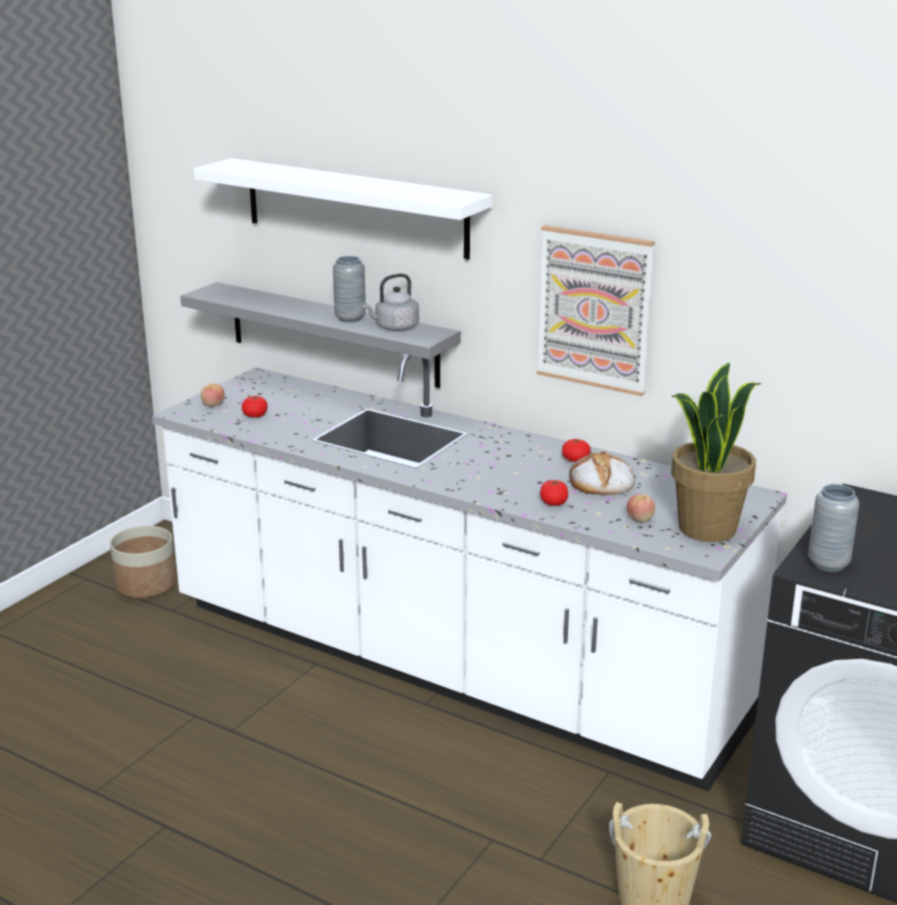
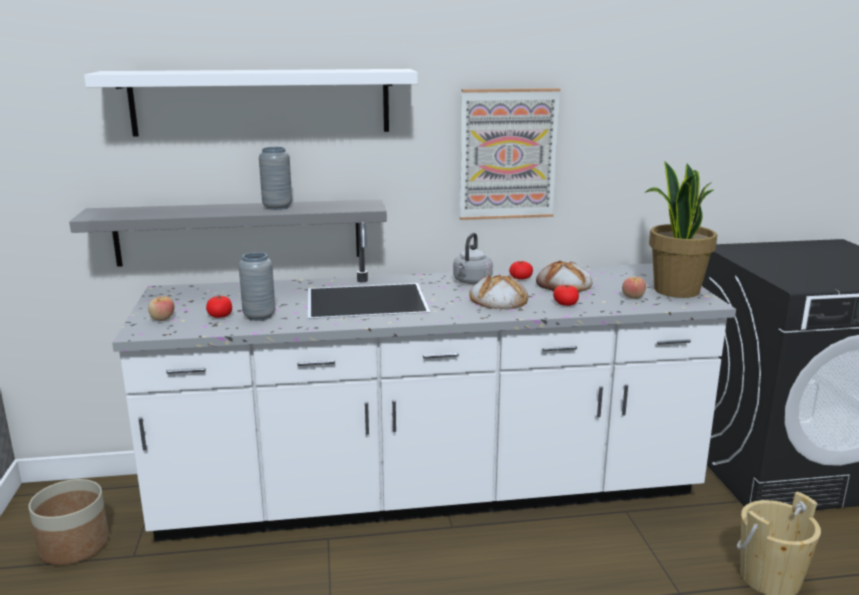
camera: 40 degrees left, 5 degrees down
grey kettle [363,273,419,331] -> grey kettle moved to [453,233,493,284]
grey vase [808,484,859,572] -> grey vase moved to [239,252,275,321]
none -> bread [470,274,528,310]

